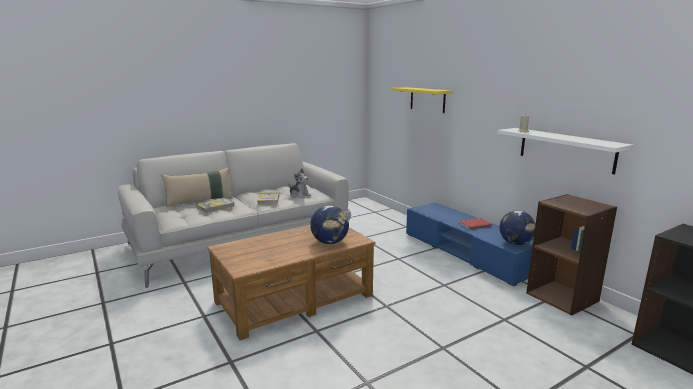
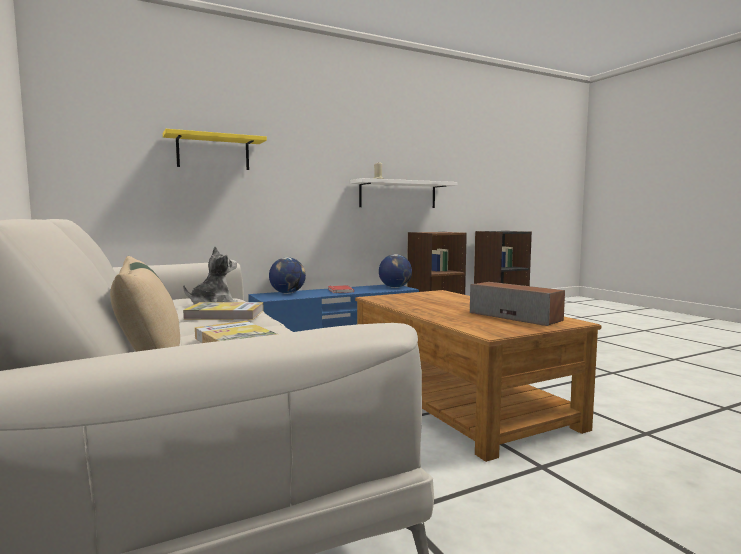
camera: 85 degrees left, 10 degrees down
globe [310,205,349,244] -> globe moved to [269,257,306,294]
none -> speaker [470,282,565,326]

